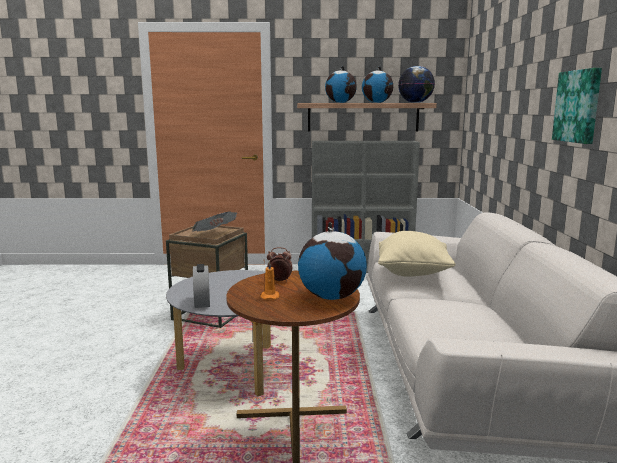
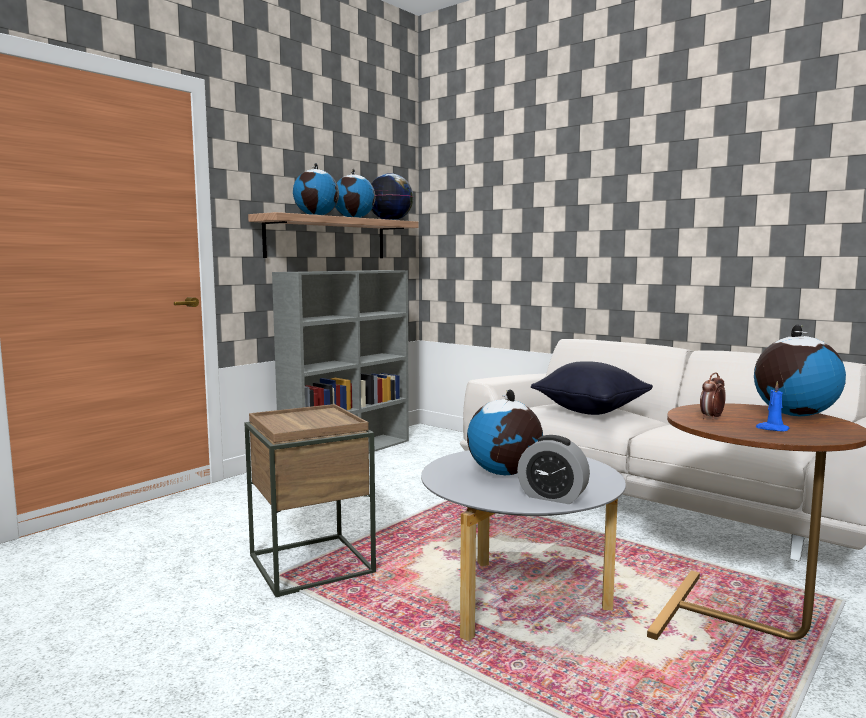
camera: 50 degrees left, 5 degrees down
newspaper [192,212,237,231] -> none
orange candle [260,260,280,300] -> blue candle [756,381,790,432]
beige pillow [378,231,456,277] -> black pillow [531,361,653,415]
picture [552,68,602,144] -> none
none -> globe [467,389,543,475]

